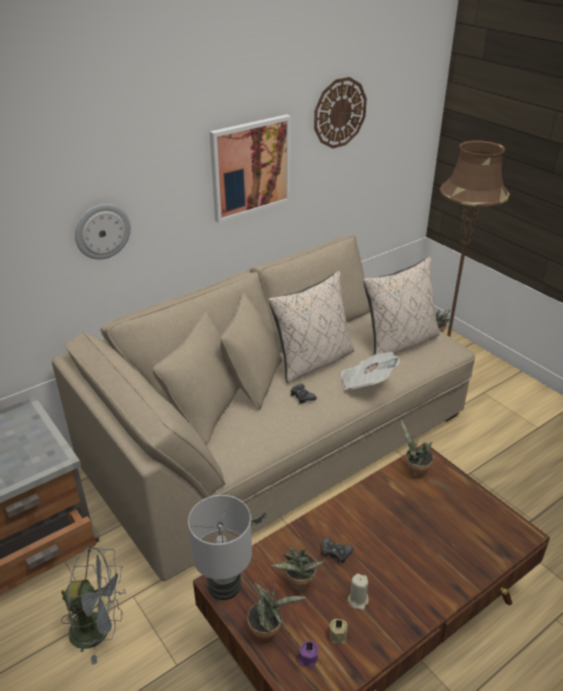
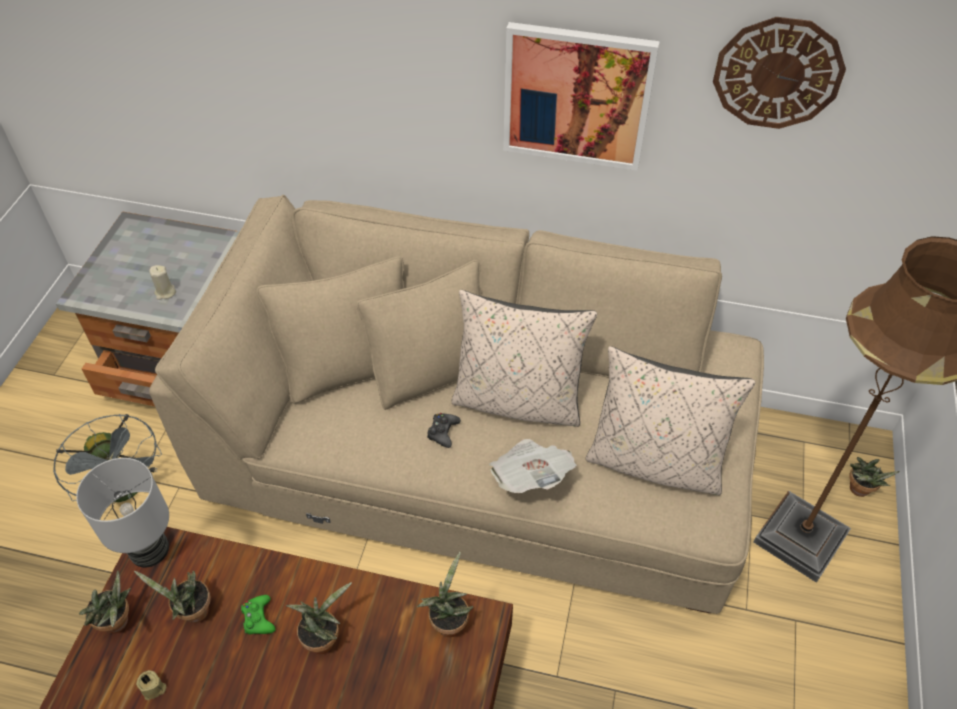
camera: 50 degrees right, 15 degrees up
wall clock [75,204,131,260] -> none
purple candle [298,641,319,668] -> none
black game controller [321,537,354,565] -> green game controller [241,595,275,634]
beige candle [348,573,369,610] -> beige candle moved to [149,265,176,300]
none -> potted plant [286,582,352,654]

